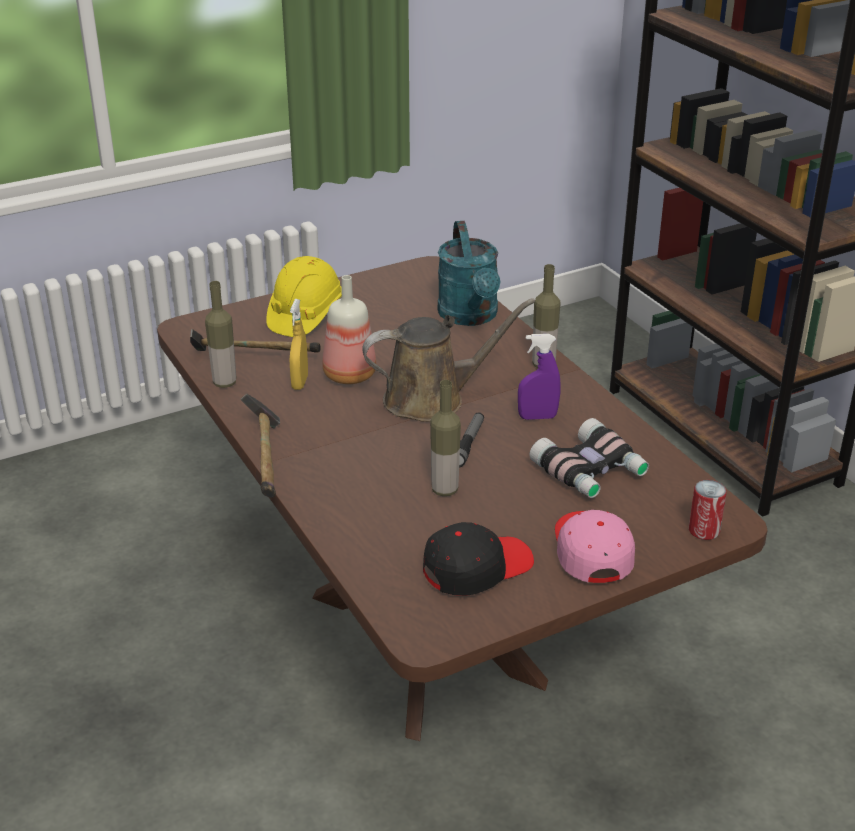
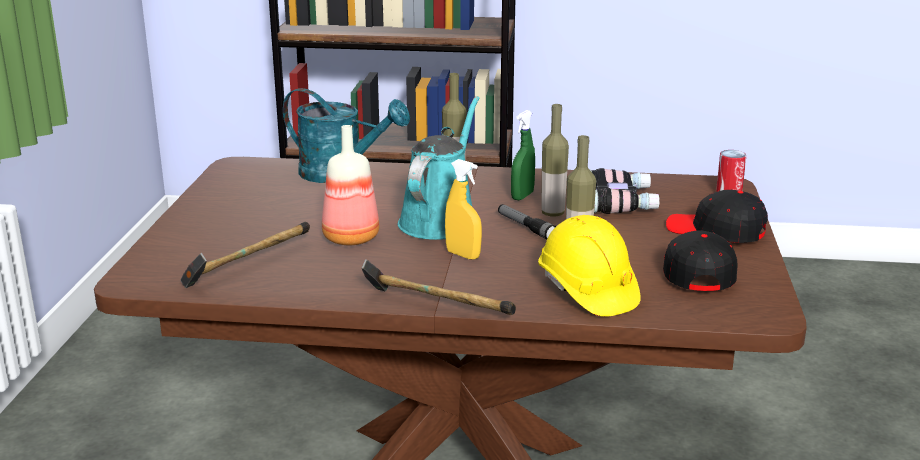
camera: 55 degrees left, 10 degrees down
bottle [205,281,236,388] -> bottle moved to [541,104,569,216]
yellow hard hat [266,256,342,337] -> yellow hard hat moved to [538,215,641,317]
yellow spray bottle [290,299,308,390] -> yellow spray bottle moved to [445,159,482,260]
brown watering can [362,298,535,422] -> turquoise watering can [398,96,479,240]
purple spray bottle [518,334,561,420] -> green spray bottle [511,110,535,200]
pink cap [555,510,635,583] -> black cap [666,190,768,243]

